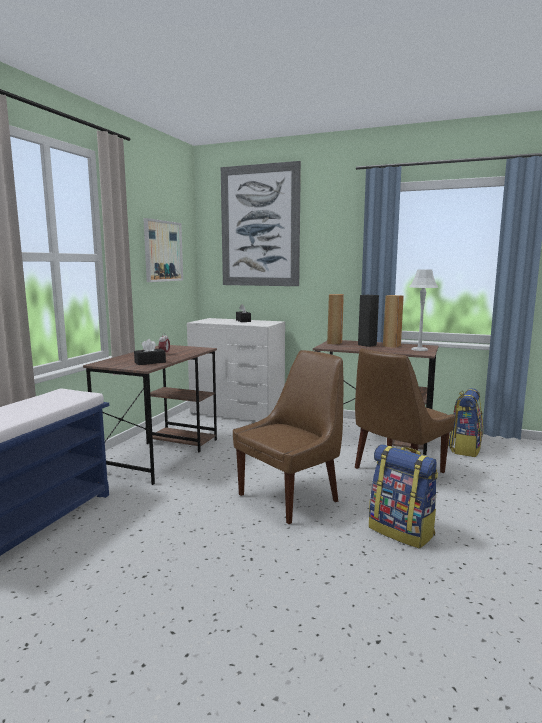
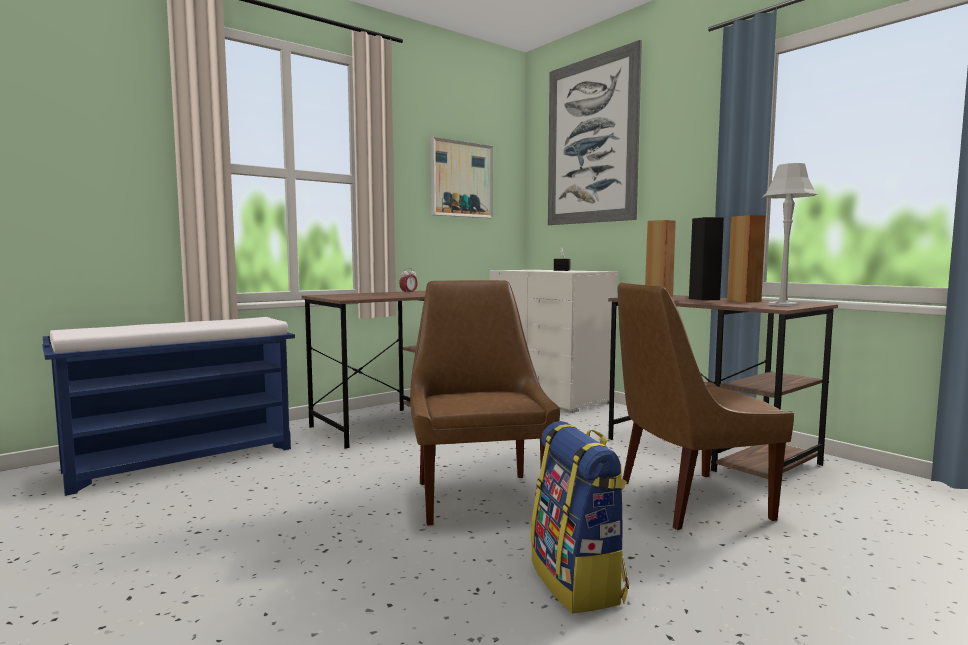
camera: 30 degrees right, 5 degrees down
black tissue box [134,339,166,365] -> none
brown chair [233,350,344,524] -> brown chair turned 90 degrees counterclockwise [410,280,560,526]
backpack [448,388,483,457] -> none

